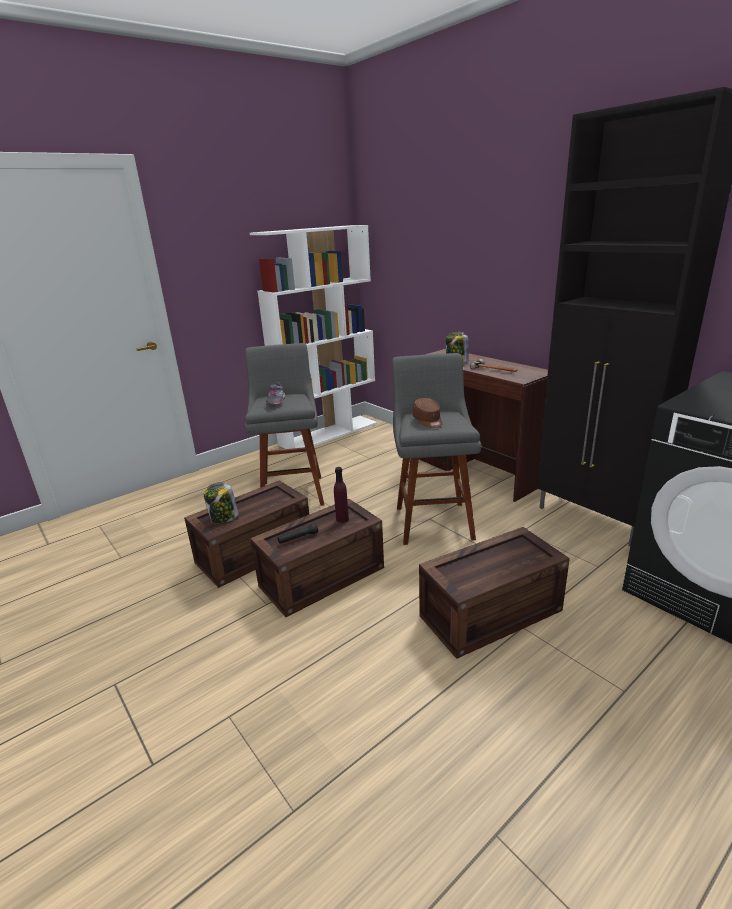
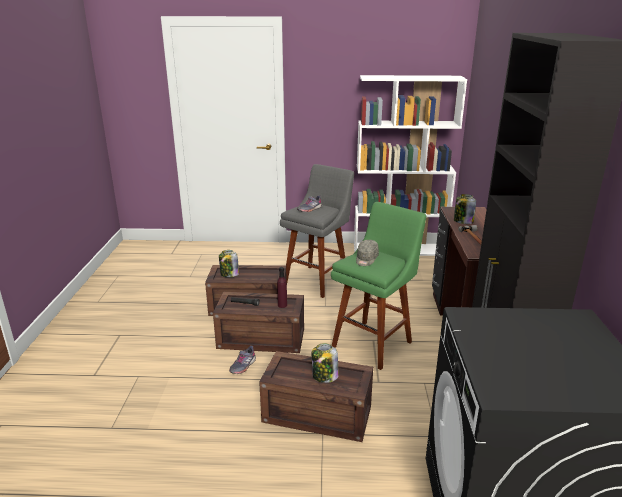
camera: 40 degrees right, 0 degrees up
grey stool [392,353,481,545] -> green stool [331,202,426,370]
brown cap [413,398,442,428] -> grey cap [356,240,379,266]
none -> grey shoe [229,345,256,374]
none -> jar [312,343,339,383]

